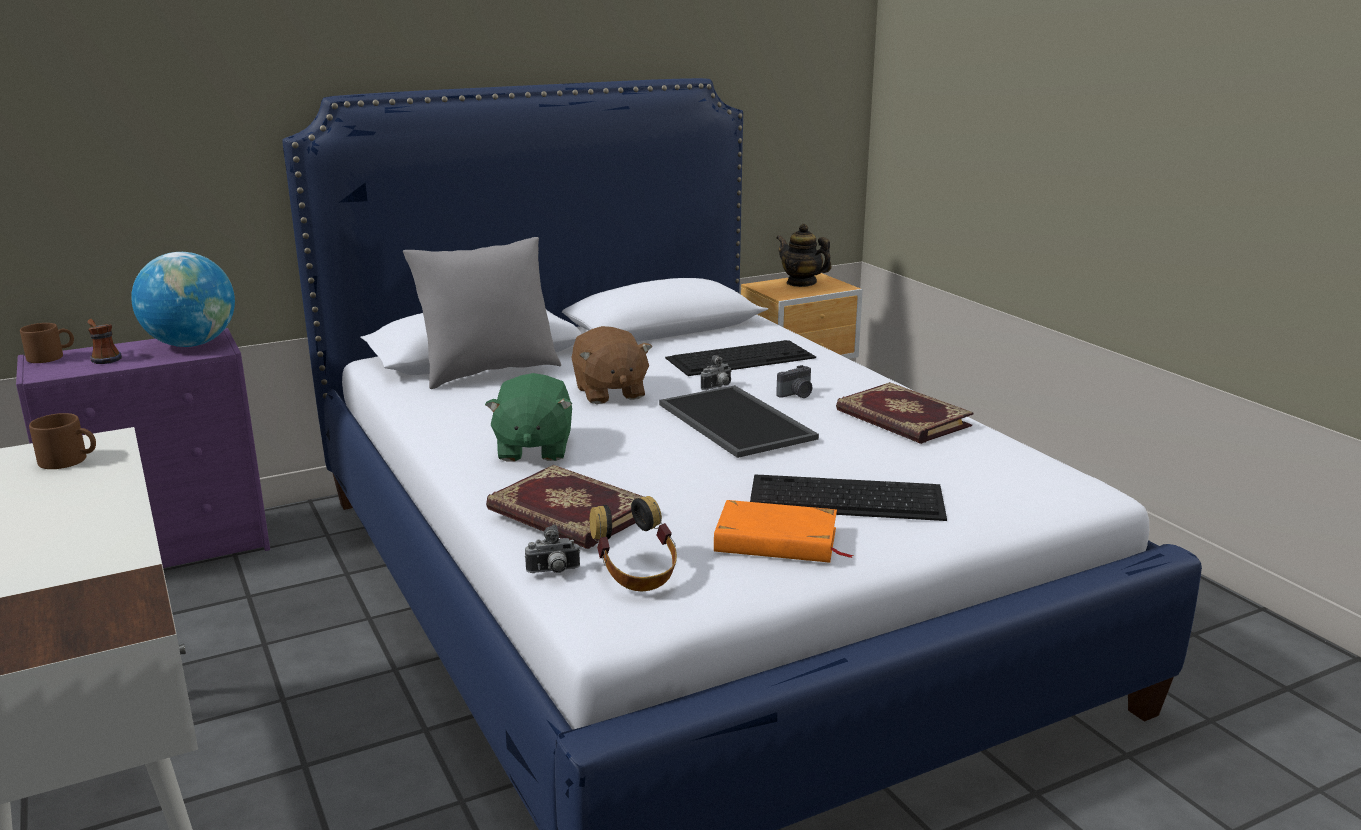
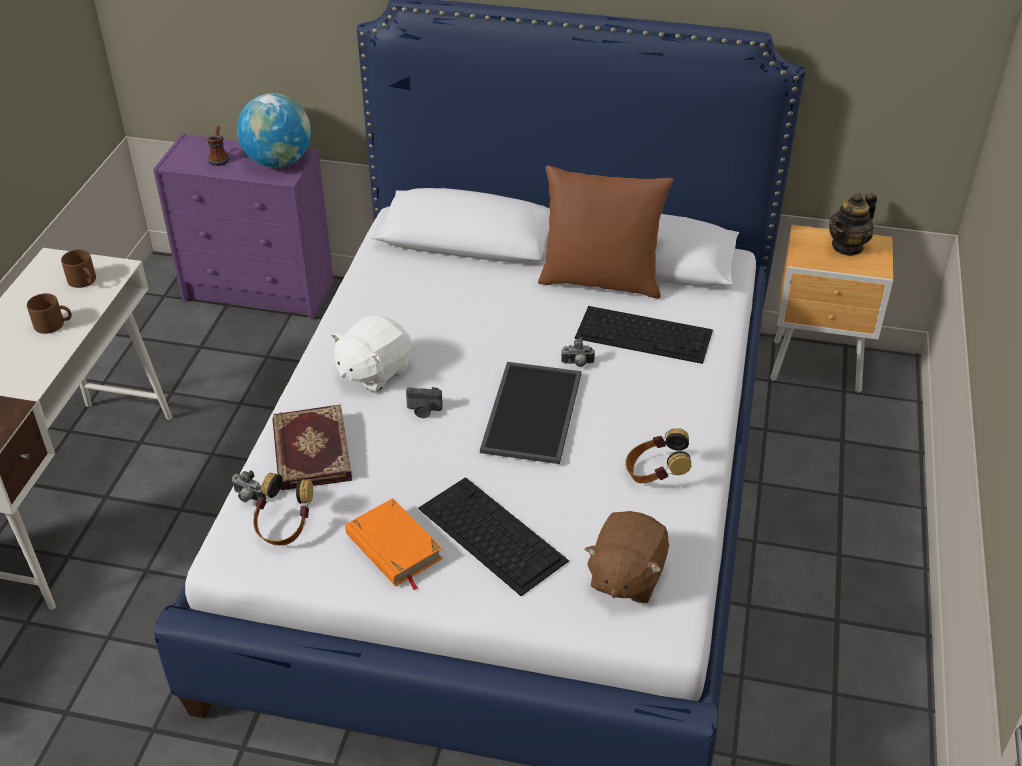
camera: 40 degrees right, 20 degrees up
brown mug [20,323,74,363] -> brown mug moved to [27,293,72,334]
grey pillow [403,237,561,389] -> none
green plush toy [485,373,572,461] -> white plush toy [331,315,412,393]
brown plush toy [571,326,652,404] -> brown plush toy moved to [585,511,669,603]
teapot [776,224,832,287] -> teapot turned 120 degrees counterclockwise [829,193,877,256]
camera [776,365,812,398] -> camera moved to [406,387,443,418]
book [836,382,974,444] -> headphones [625,428,691,483]
none -> brown pillow [538,165,673,299]

